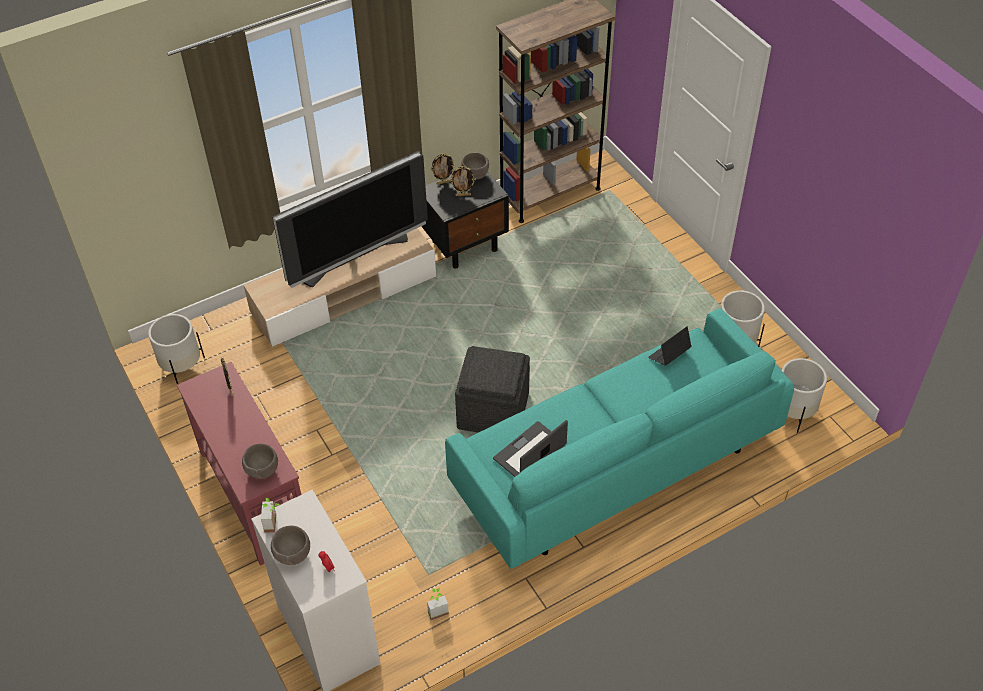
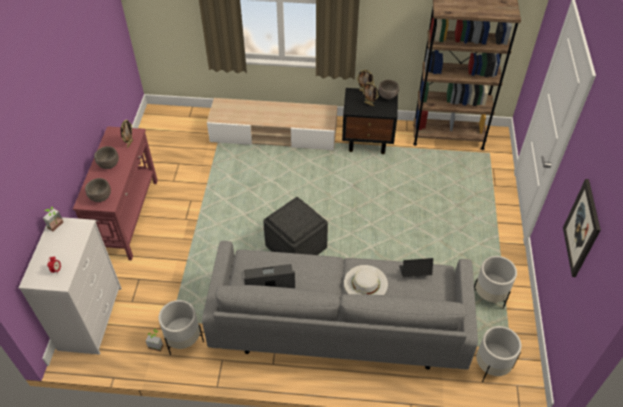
camera: 35 degrees right, 0 degrees up
white planter [148,314,205,385] -> white planter moved to [158,300,204,355]
brown bowl [271,526,310,565] -> brown bowl moved to [94,146,119,169]
television [272,151,428,288] -> none
turquoise sofa [445,308,794,569] -> grey sofa [202,241,478,370]
none -> white hat [344,265,388,295]
none -> picture [563,179,601,277]

